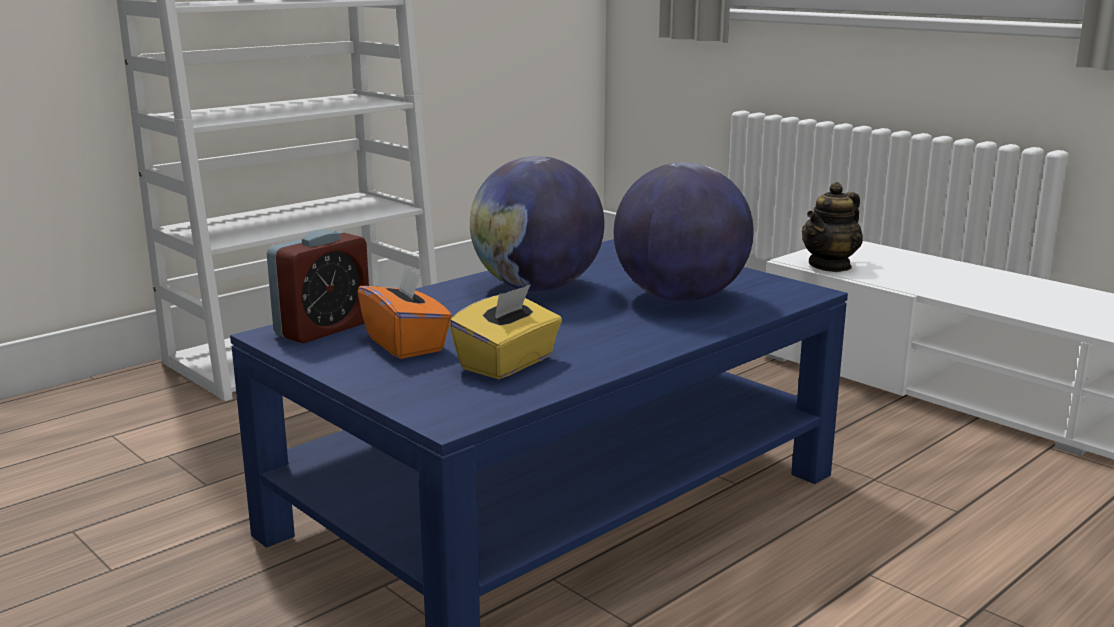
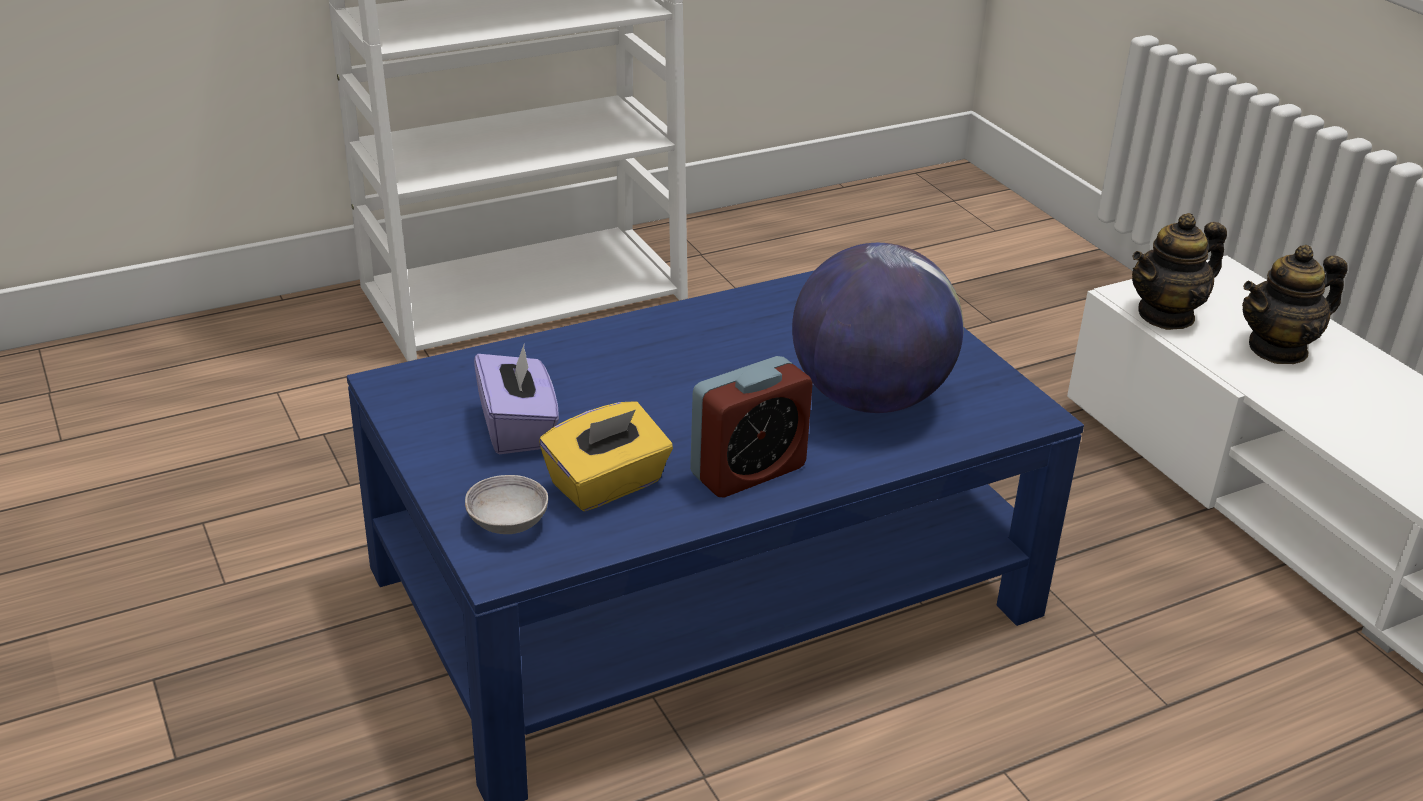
camera: 15 degrees right, 15 degrees up
alarm clock [267,230,369,343] -> alarm clock moved to [690,356,813,497]
orange tissue box [358,265,452,359] -> purple tissue box [474,342,559,454]
globe [470,156,605,291] -> none
none -> grey bowl [465,475,548,534]
none -> teapot [1242,245,1348,364]

